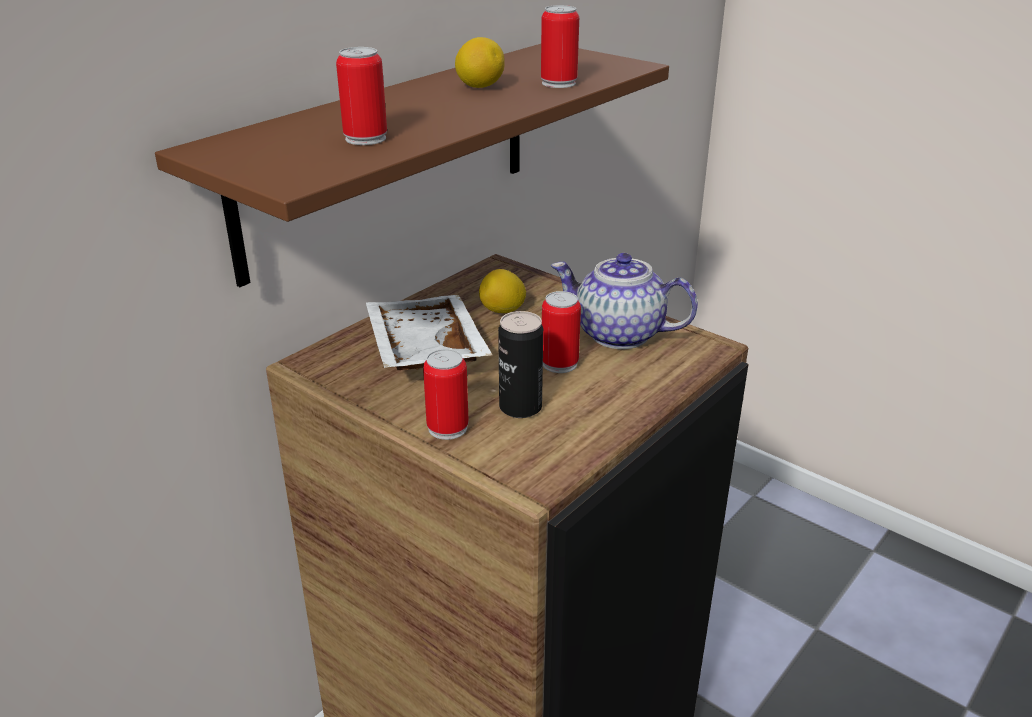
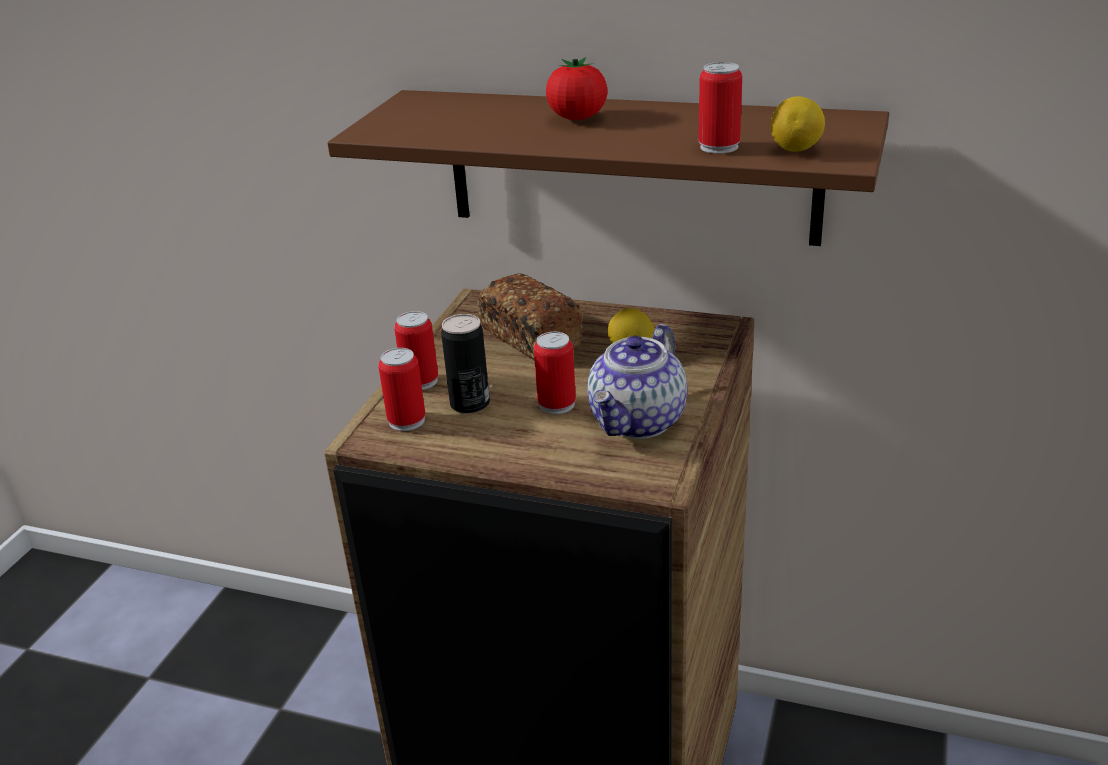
camera: 70 degrees right, 0 degrees up
can [336,47,387,145] -> can moved to [378,348,425,431]
white tray [366,295,492,370] -> bread [477,273,583,359]
lemon [455,37,505,88] -> lemon moved to [770,97,825,152]
teapot [550,253,698,349] -> teapot turned 150 degrees counterclockwise [587,324,687,439]
none -> tomato [546,57,608,120]

